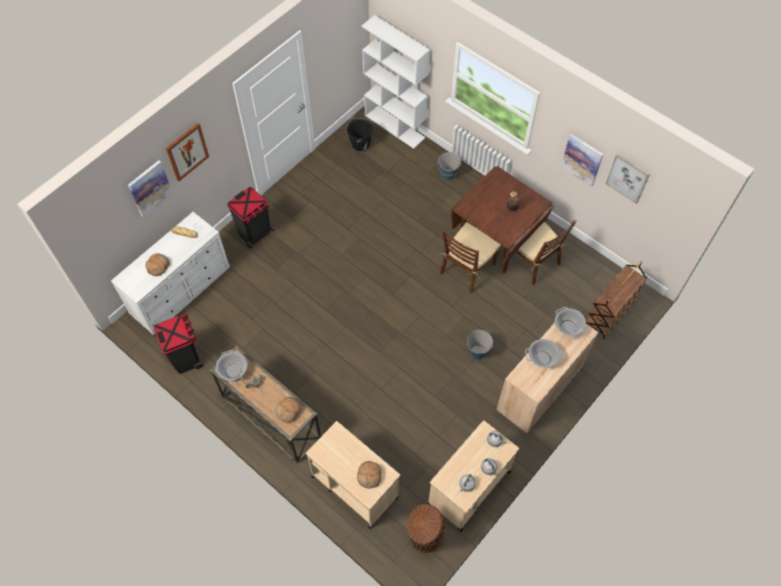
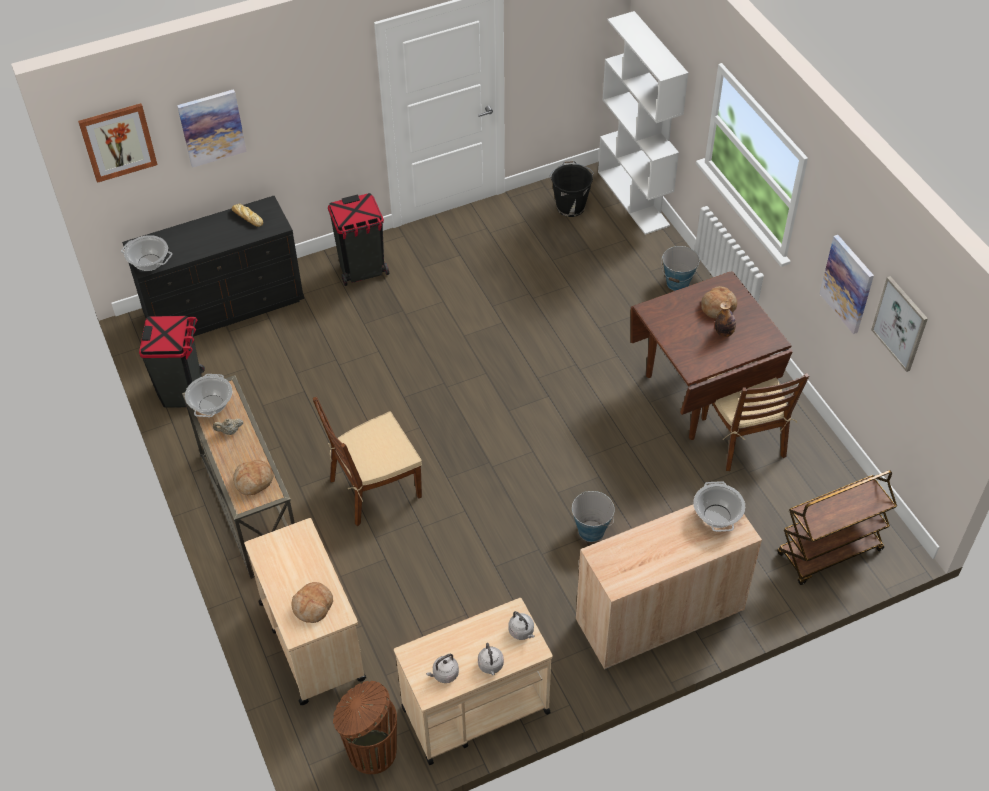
camera: 25 degrees right, 10 degrees down
white dresser [111,212,230,335] -> black dresser [122,196,304,337]
bread [145,253,169,276] -> bread moved to [701,286,737,319]
picture [166,123,209,181] -> picture moved to [78,103,157,183]
brown chair [440,222,501,293] -> brown chair moved to [313,397,422,526]
cooking pot [525,339,563,368] -> cooking pot moved to [121,235,172,271]

